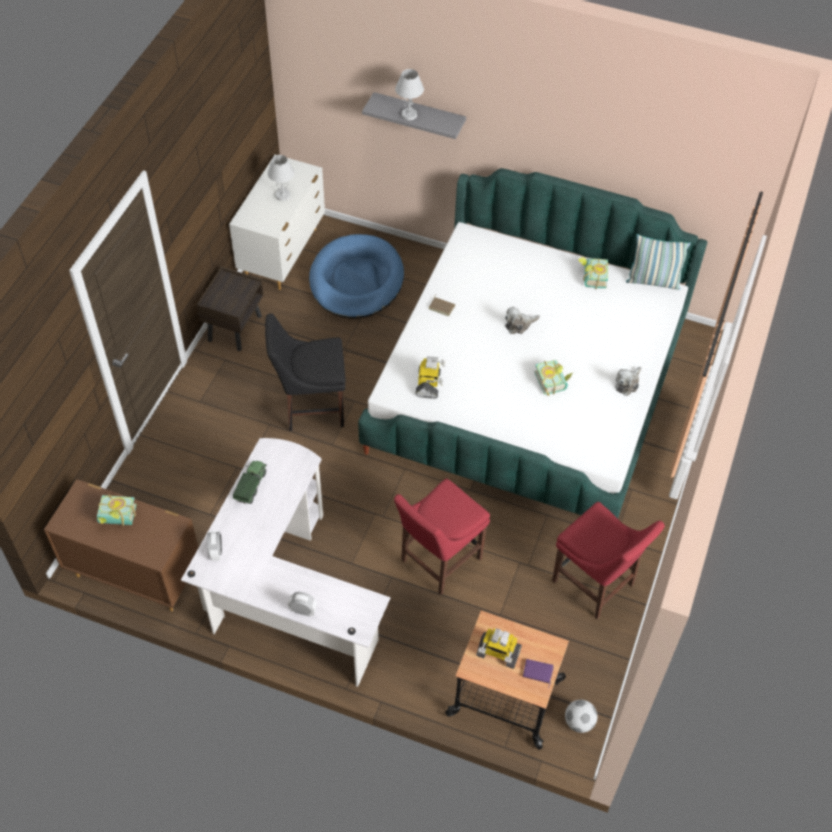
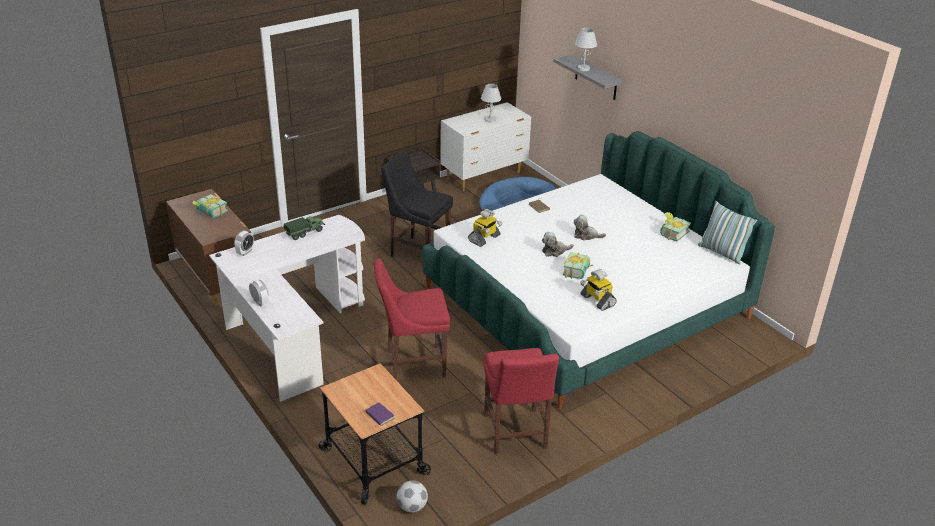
camera: 35 degrees right, 20 degrees down
toy robot [476,628,522,669] -> toy robot moved to [580,269,617,311]
plush toy [615,367,641,396] -> plush toy moved to [542,232,574,257]

